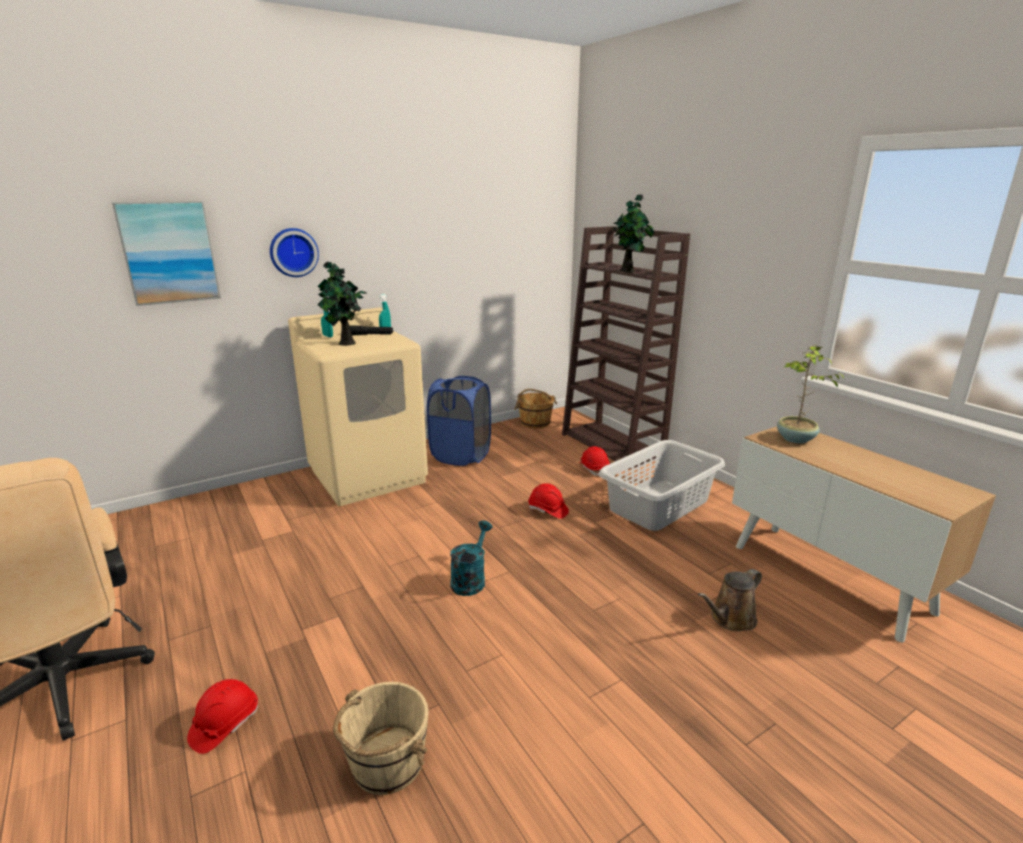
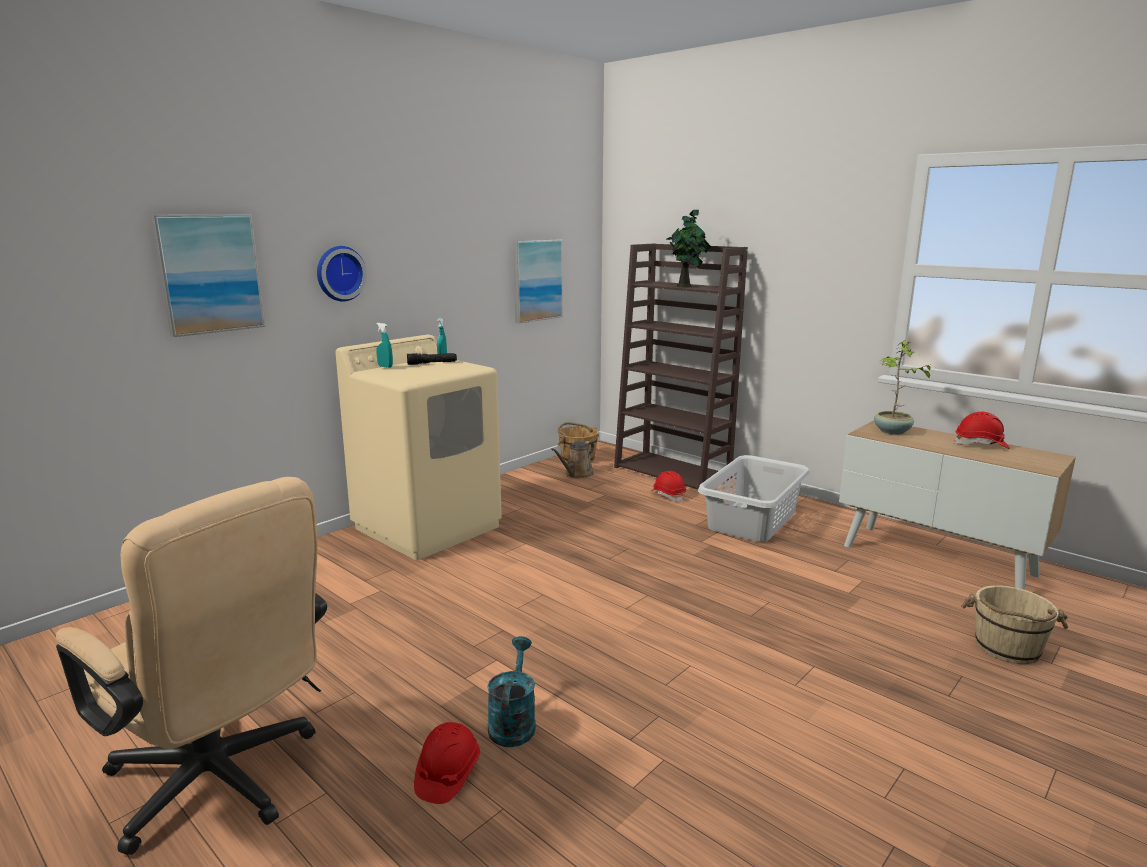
camera: 15 degrees left, 5 degrees down
potted plant [317,261,367,346] -> none
beige bucket [333,682,429,795] -> beige bucket moved to [961,585,1068,664]
blue laundry basket [427,376,491,466] -> none
turquoise watering can [450,521,492,596] -> turquoise watering can moved to [487,636,536,747]
red hard hat [528,483,569,519] -> red hard hat moved to [954,412,1010,449]
brown watering can [698,569,762,631] -> brown watering can moved to [551,441,594,478]
none -> picture [513,239,563,324]

